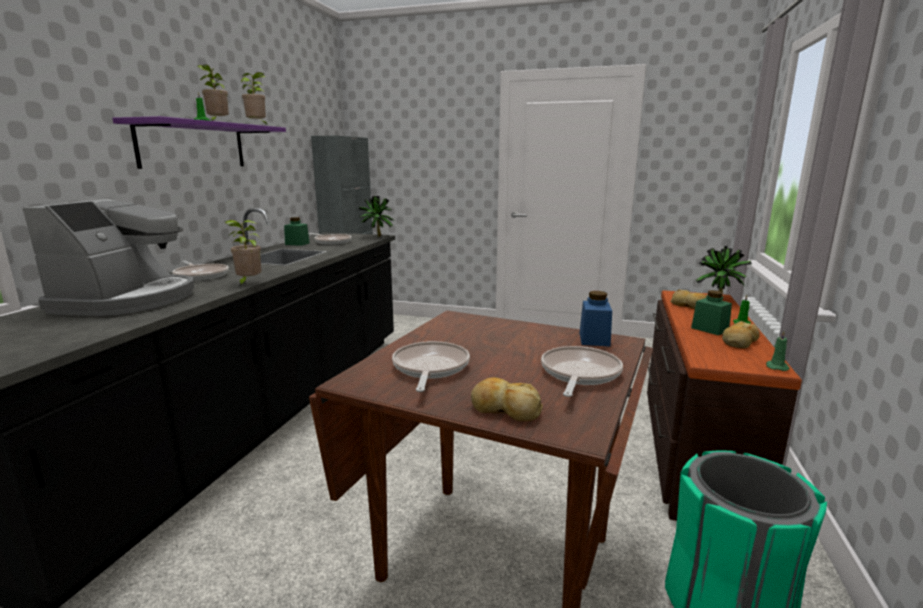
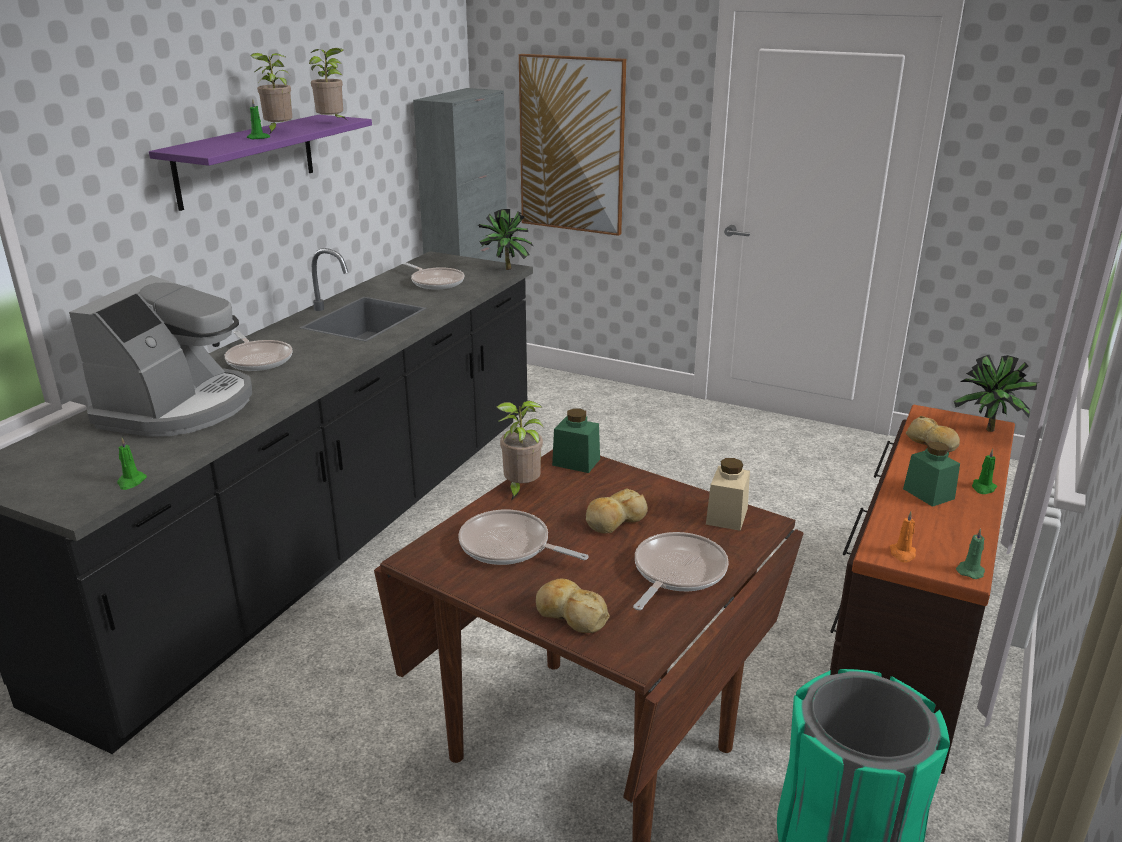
camera: 10 degrees right, 10 degrees up
potted plant [225,220,262,287] -> potted plant moved to [496,400,544,501]
green jar [284,217,310,246] -> green jar moved to [552,409,600,473]
frying pan [392,341,470,392] -> frying pan turned 75 degrees counterclockwise [458,510,588,565]
blue jar [580,291,612,347] -> beige jar [706,458,750,531]
bread [722,321,760,348] -> bread moved to [586,488,648,534]
none -> green candle [117,438,147,490]
none -> picture [519,54,626,236]
none -> orange candle [890,511,916,563]

